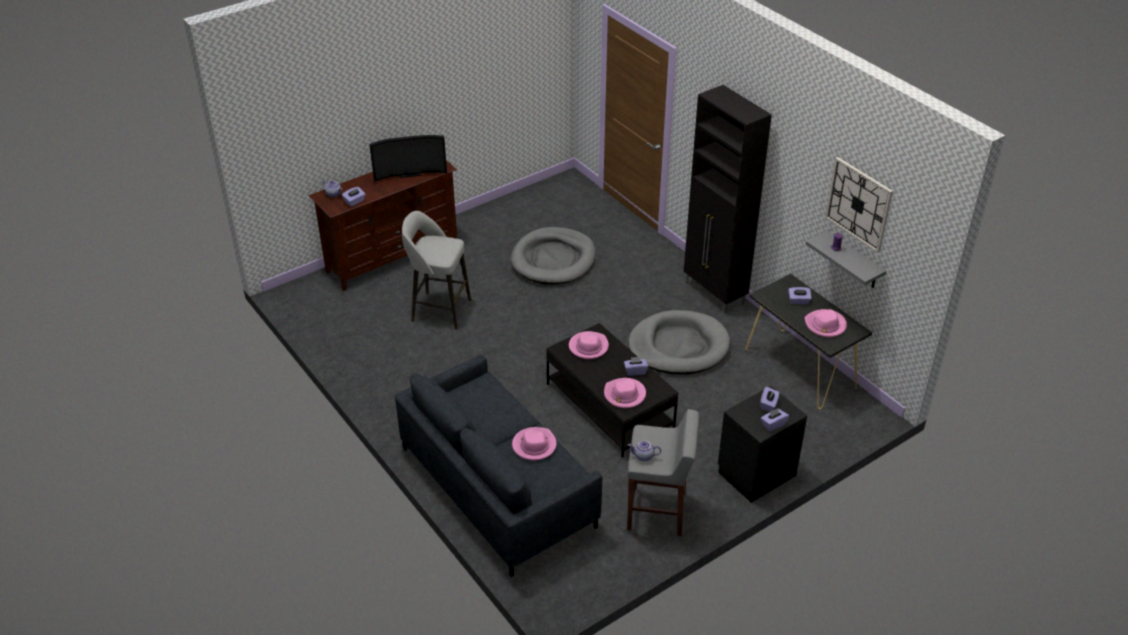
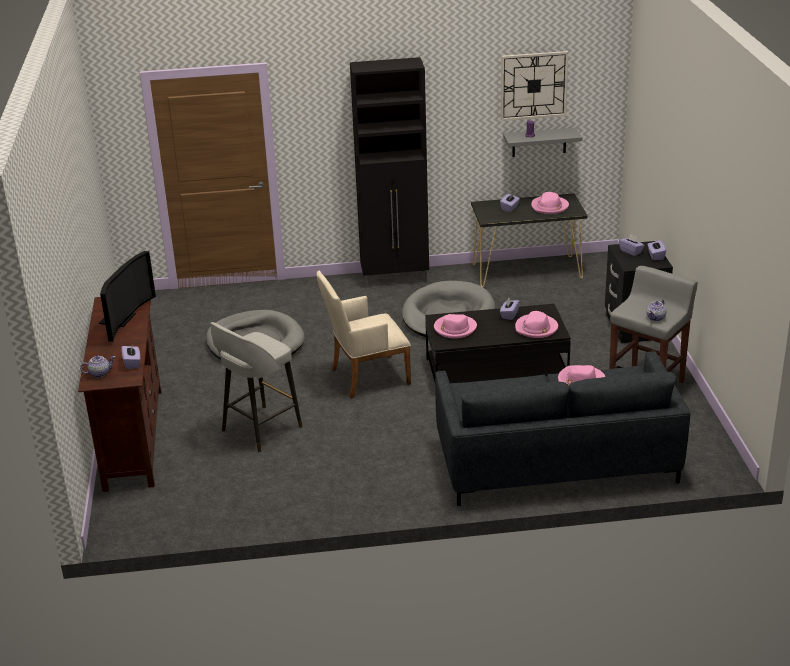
camera: 60 degrees left, 10 degrees down
none -> beige armchair [317,271,411,399]

